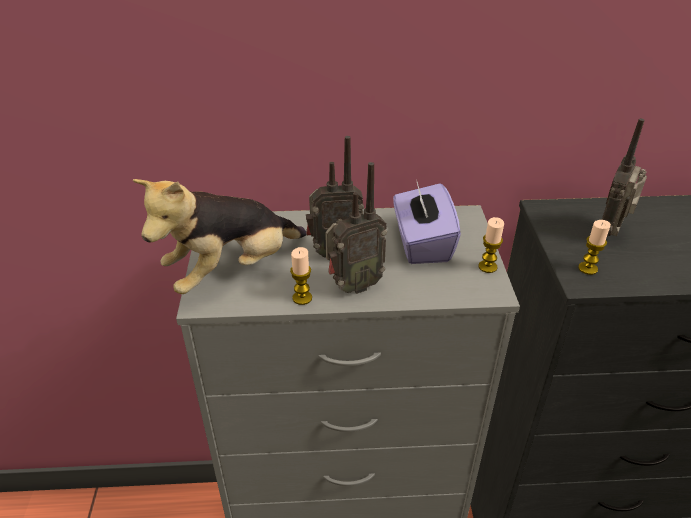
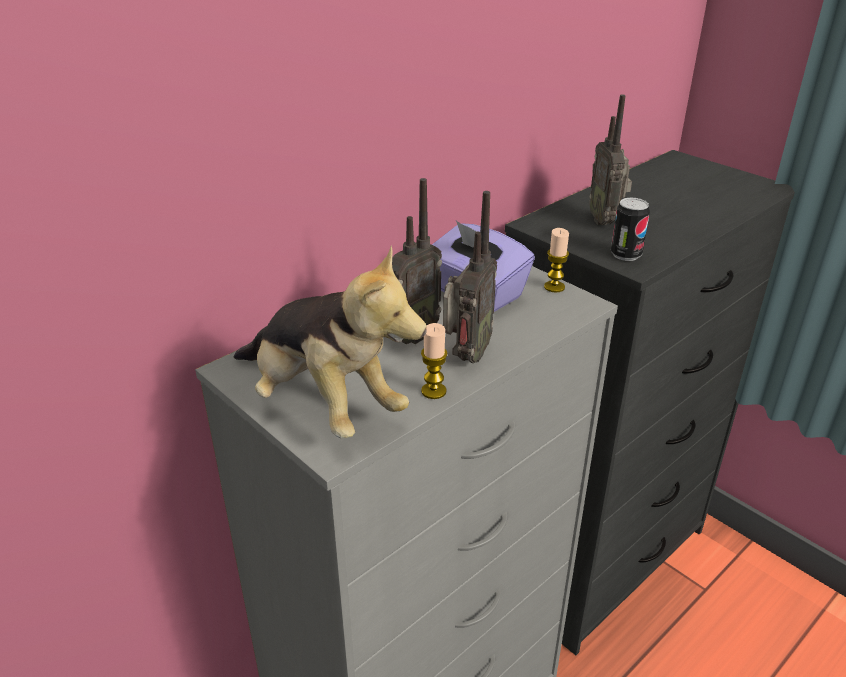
camera: 40 degrees left, 5 degrees down
plush toy [133,179,307,294] -> plush toy turned 60 degrees counterclockwise [234,246,427,438]
candle [578,220,611,275] -> can [611,198,650,261]

